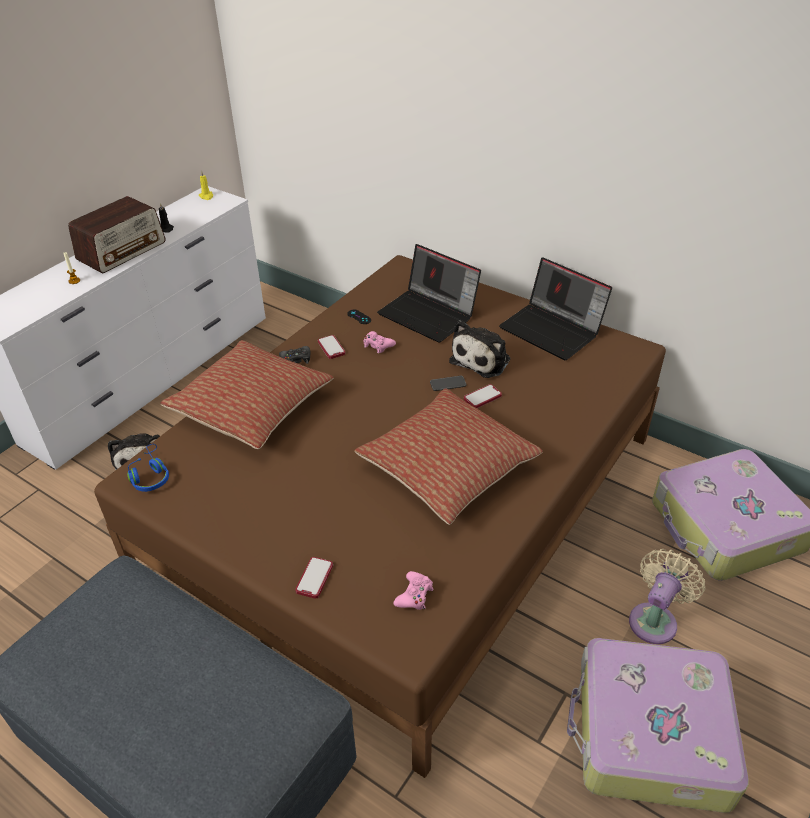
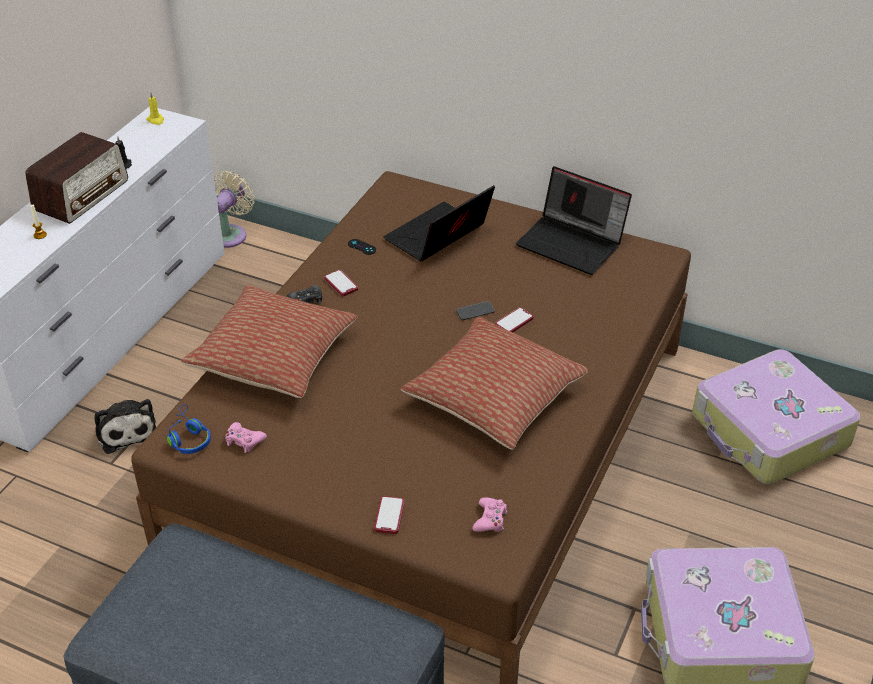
camera: 10 degrees left, 0 degrees up
pink game controller [364,331,396,353] -> pink game controller moved to [225,422,267,453]
laptop [377,244,481,343] -> laptop turned 105 degrees clockwise [383,185,495,261]
plush toy [449,320,510,378] -> none
beige fan [629,549,705,644] -> beige fan moved to [214,171,254,248]

